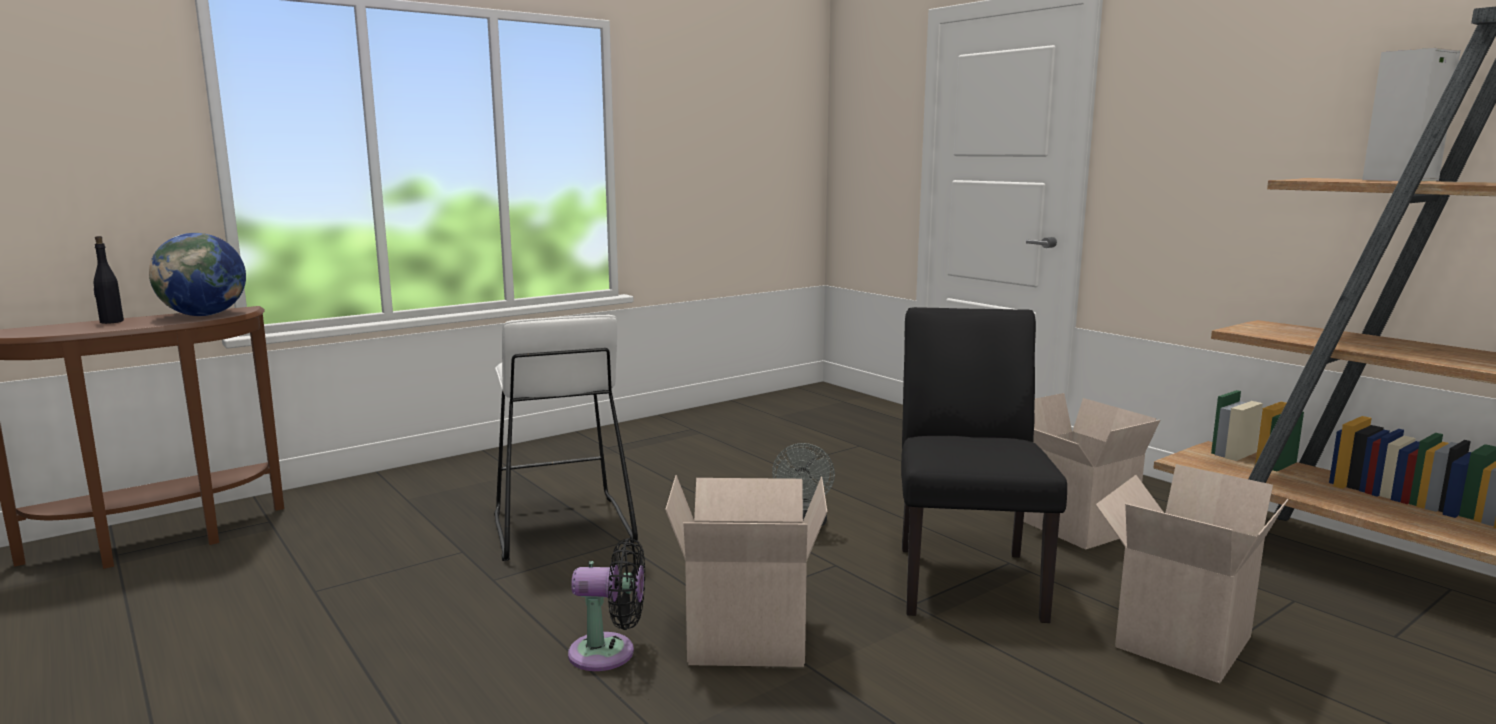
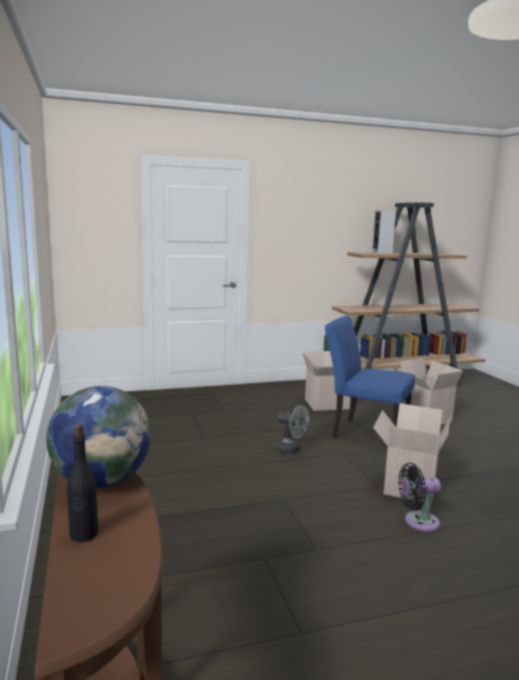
camera: 70 degrees left, 0 degrees up
white stool [494,315,638,561] -> none
black fan [568,538,645,671] -> black fan turned 120 degrees counterclockwise [398,463,441,532]
black chair [901,307,1067,623] -> blue chair [325,316,415,438]

